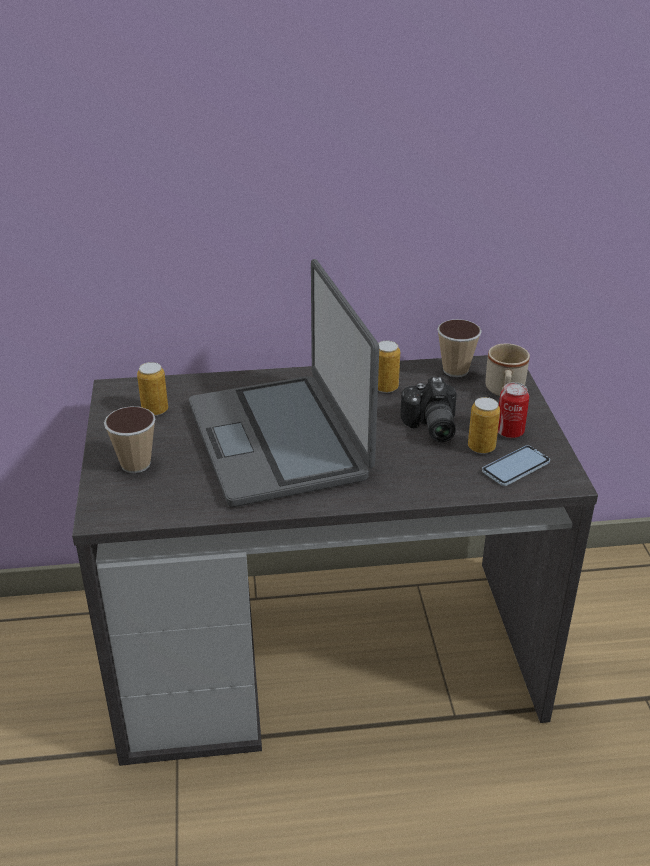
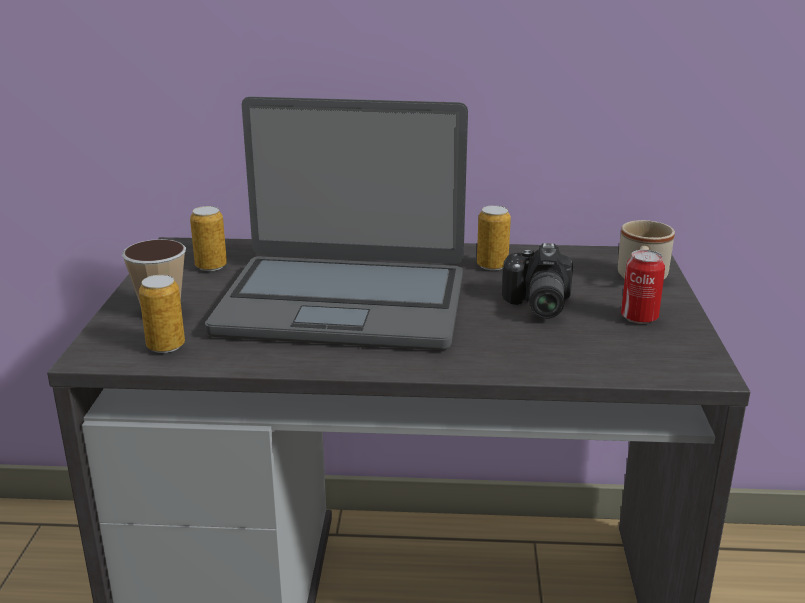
camera: 10 degrees right, 10 degrees down
laptop [189,259,379,507] -> laptop turned 75 degrees counterclockwise [205,96,468,350]
cup [437,319,482,377] -> none
can [468,397,500,454] -> can moved to [139,275,185,353]
phone [482,445,550,486] -> none

